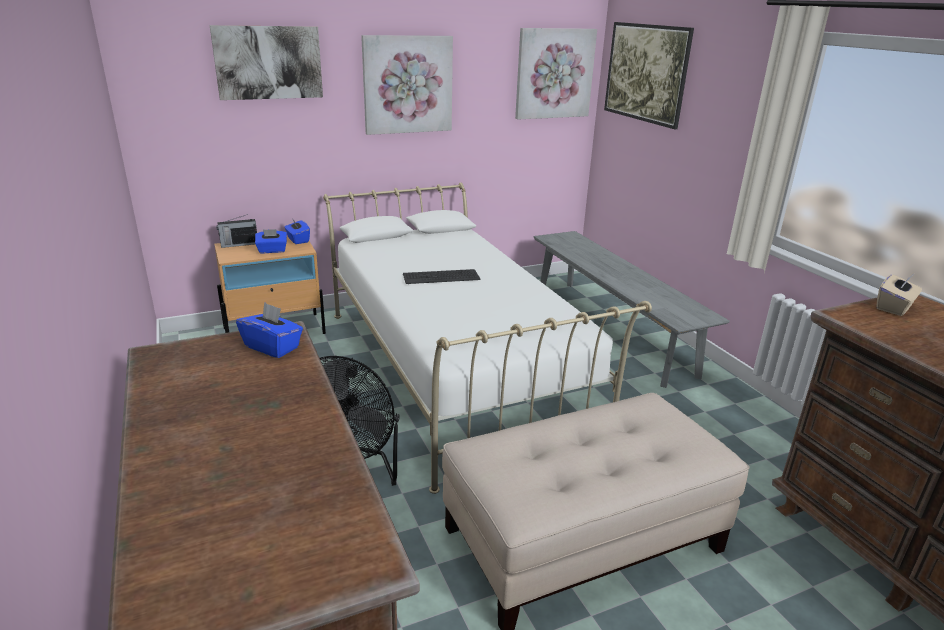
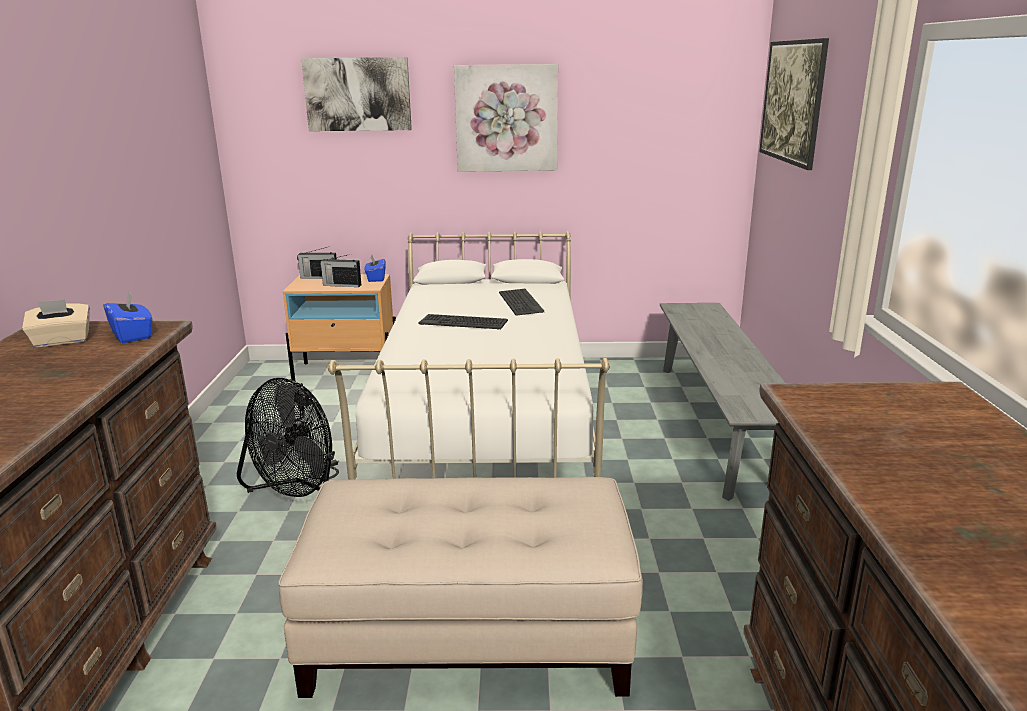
camera: 25 degrees right, 5 degrees down
blue tissue box [255,229,287,253] -> radio [320,254,361,287]
picture [515,28,597,120] -> none
beige tissue box [876,273,922,316] -> beige tissue box moved to [22,299,90,348]
none -> keyboard [499,289,544,316]

